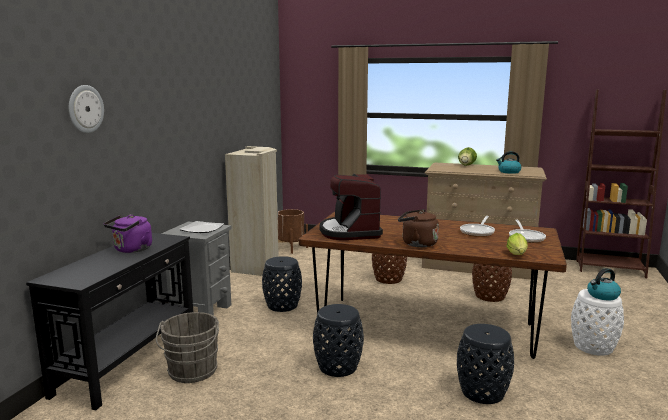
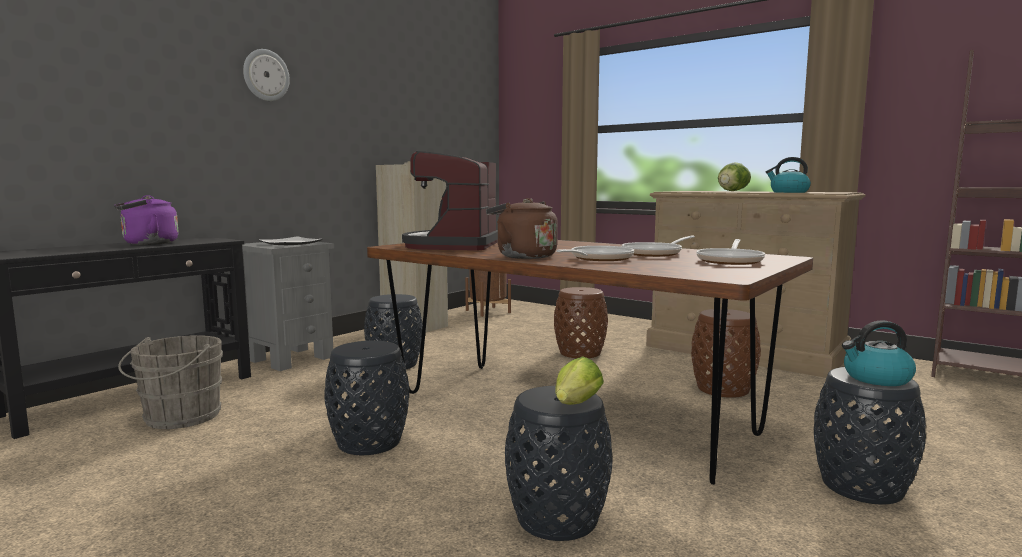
camera: 20 degrees right, 5 degrees down
wall clock [69,85,104,133] -> wall clock moved to [243,49,290,101]
lettuce [507,233,528,255] -> lettuce moved to [555,356,604,405]
white stool [571,289,624,356] -> black stool [814,367,926,504]
none -> frying pan [556,246,634,261]

